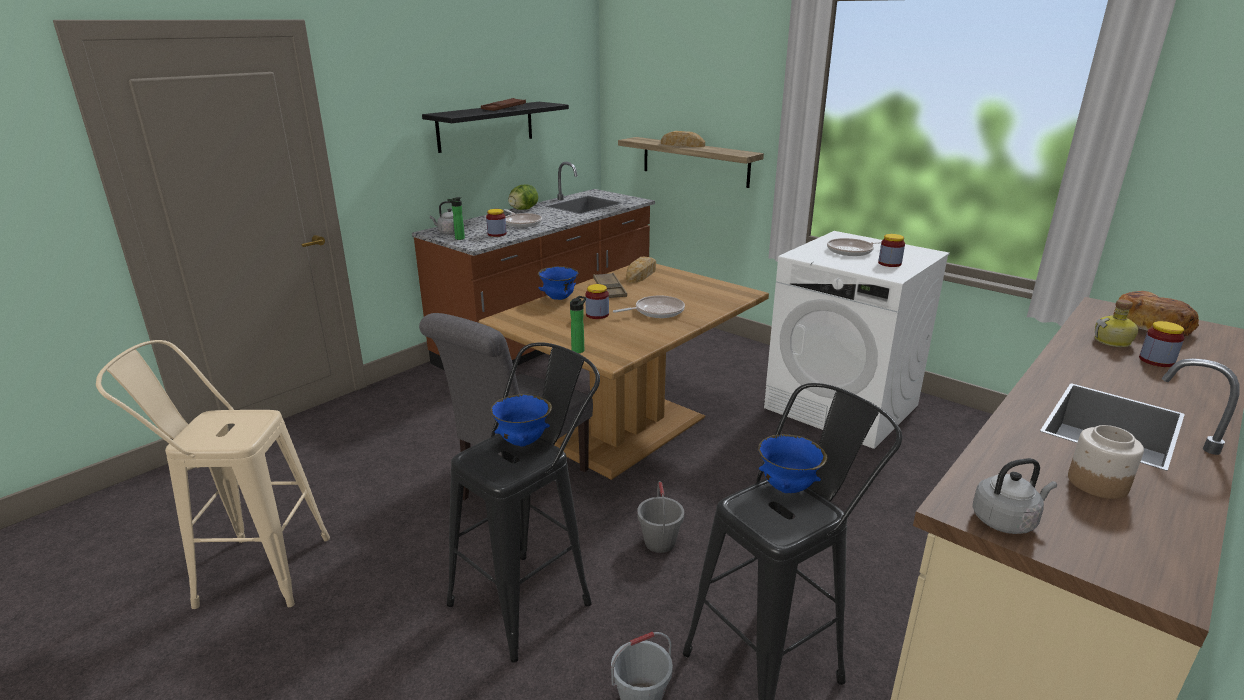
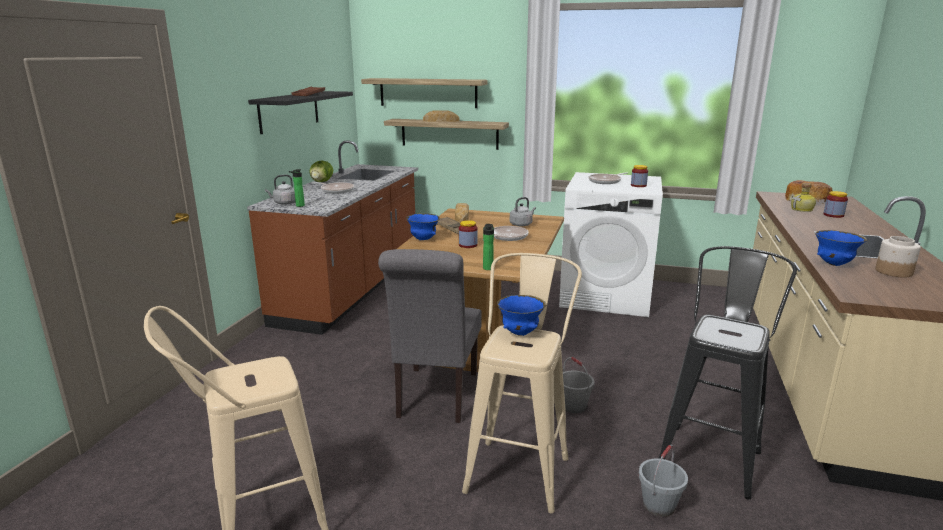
camera: 25 degrees left, 5 degrees down
black stool [447,342,600,663] -> beige stool [462,253,582,513]
jar [486,209,507,237] -> none
blue bowl [758,434,827,493] -> blue bowl moved to [815,230,867,266]
grey kettle [972,458,1057,534] -> grey kettle moved to [510,197,536,226]
none -> shelf [361,78,488,108]

